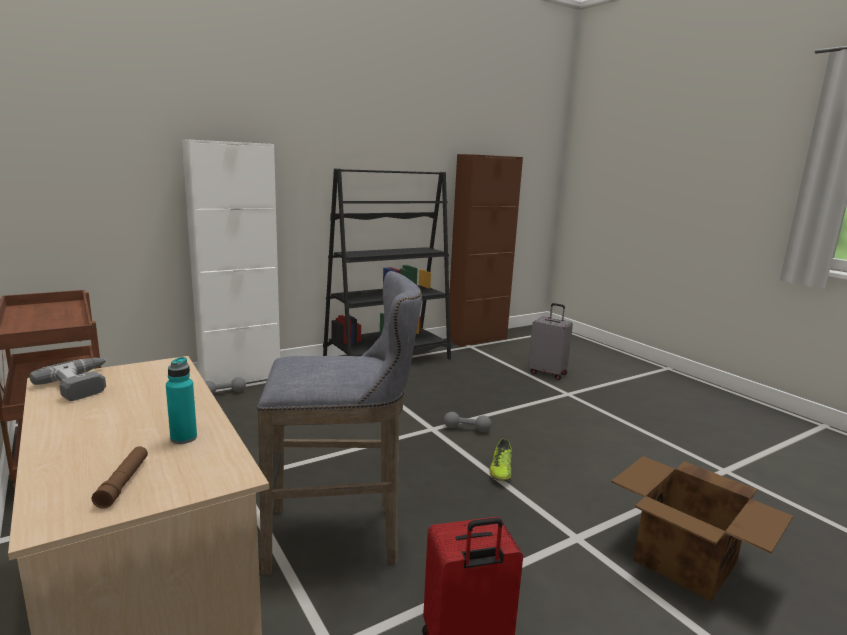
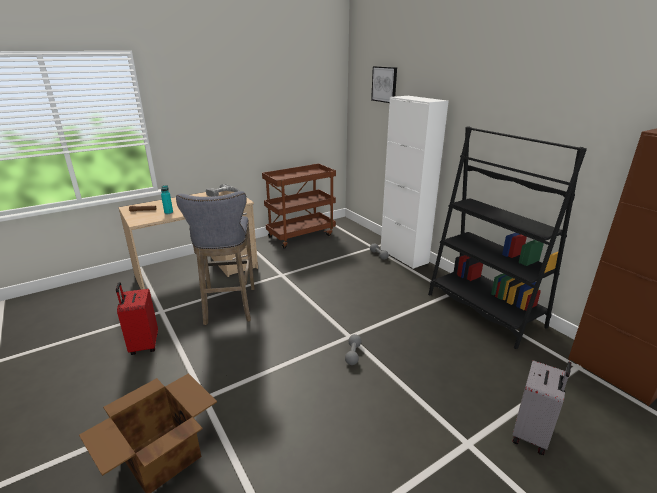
camera: 90 degrees right, 10 degrees up
shoe [489,439,512,481] -> none
none -> picture [371,66,397,103]

